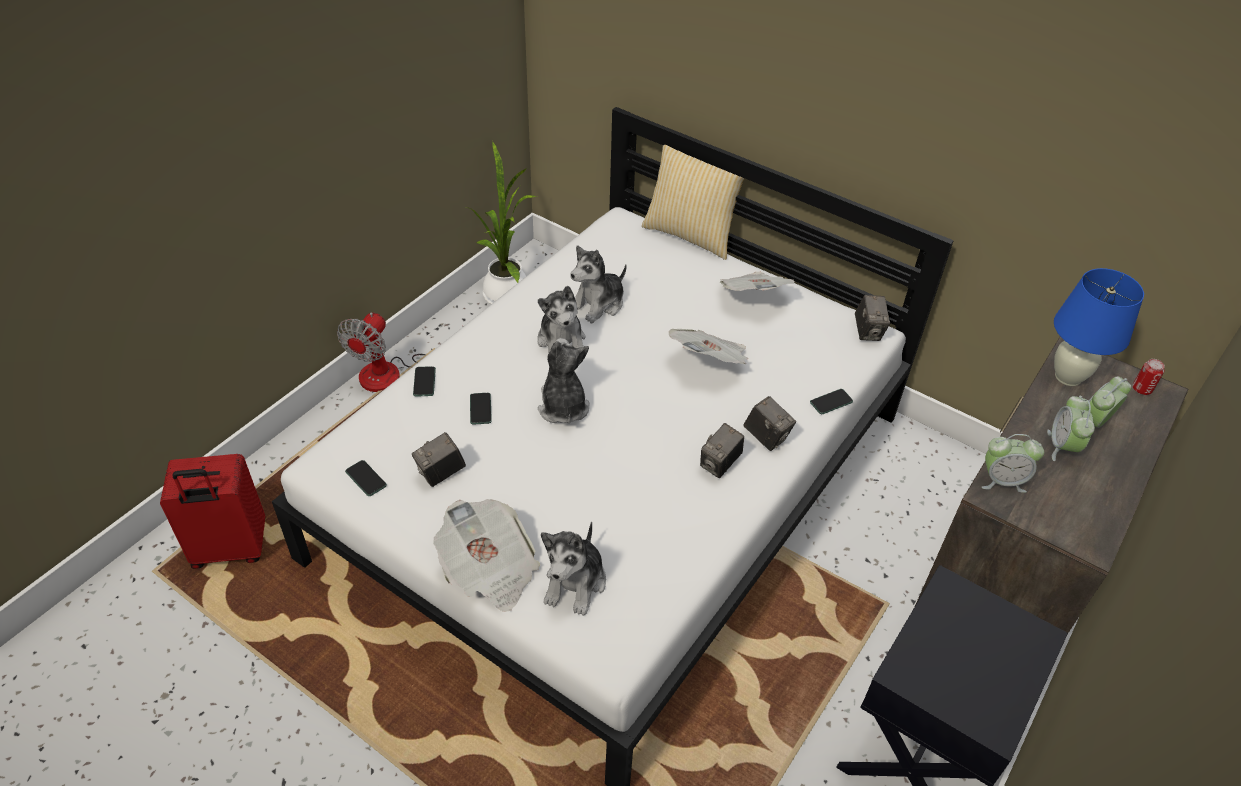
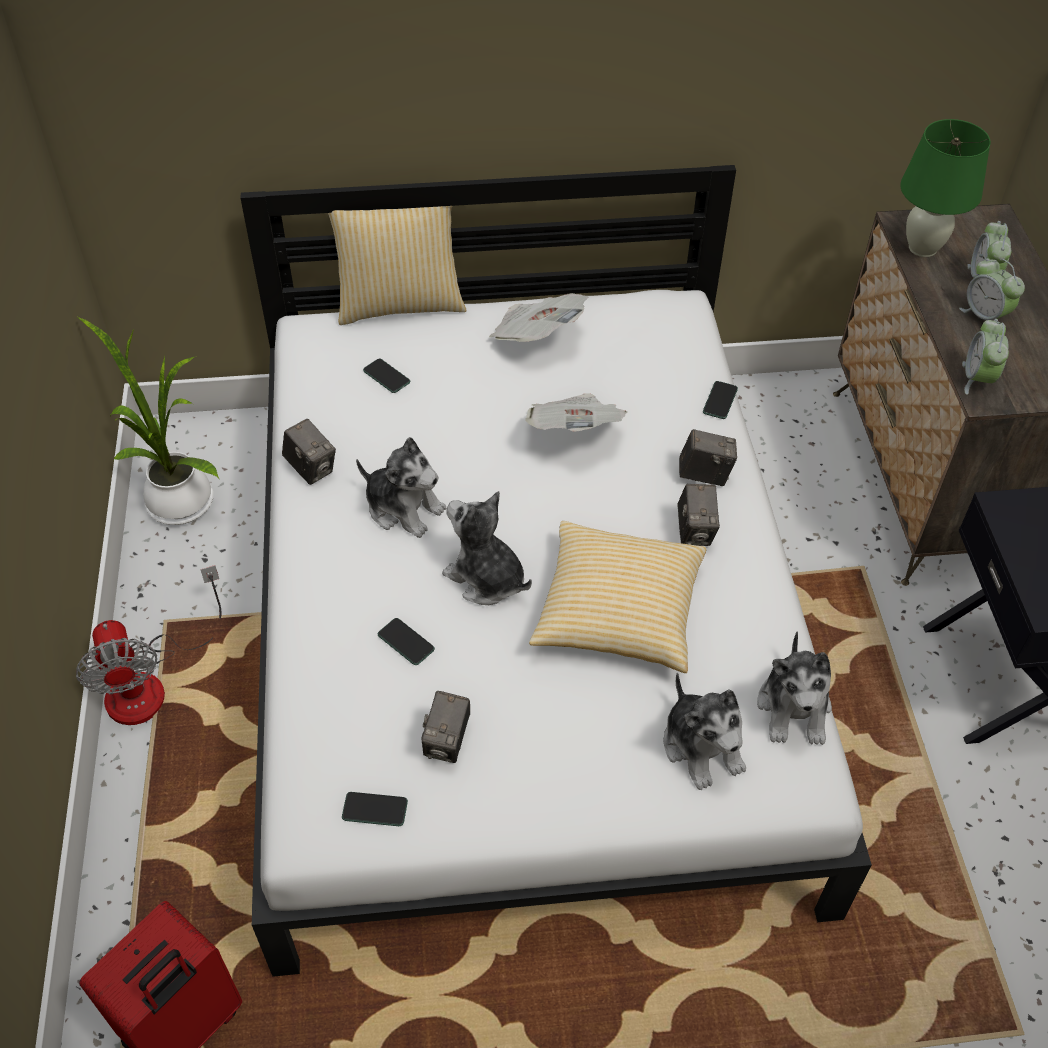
camera: 40 degrees left, 5 degrees up
phone [413,366,436,397] -> phone moved to [363,358,411,393]
newspaper [433,499,540,612] -> none
plush toy [570,246,627,323] -> plush toy moved to [757,631,832,745]
camera [855,295,890,341] -> camera moved to [282,419,336,485]
alarm clock [981,434,1044,493] -> alarm clock turned 135 degrees clockwise [962,319,1009,395]
blue table lamp [1054,268,1144,386] -> green table lamp [900,119,991,257]
can [1132,359,1165,395] -> none
none -> pillow [529,521,707,673]

